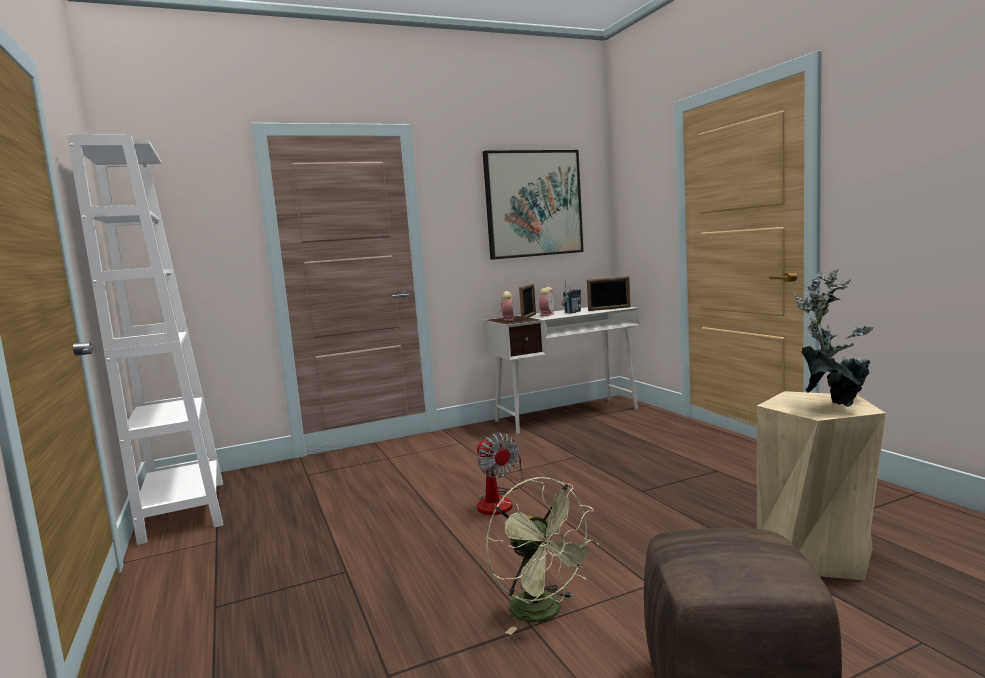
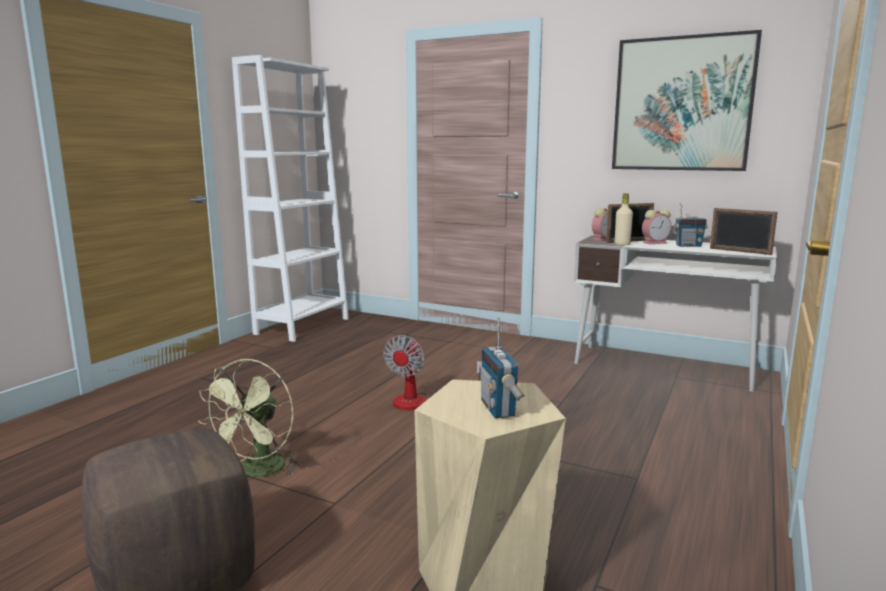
camera: 50 degrees right, 5 degrees up
potted plant [792,269,874,407] -> radio [481,318,524,418]
none -> beige bottle [615,193,633,245]

